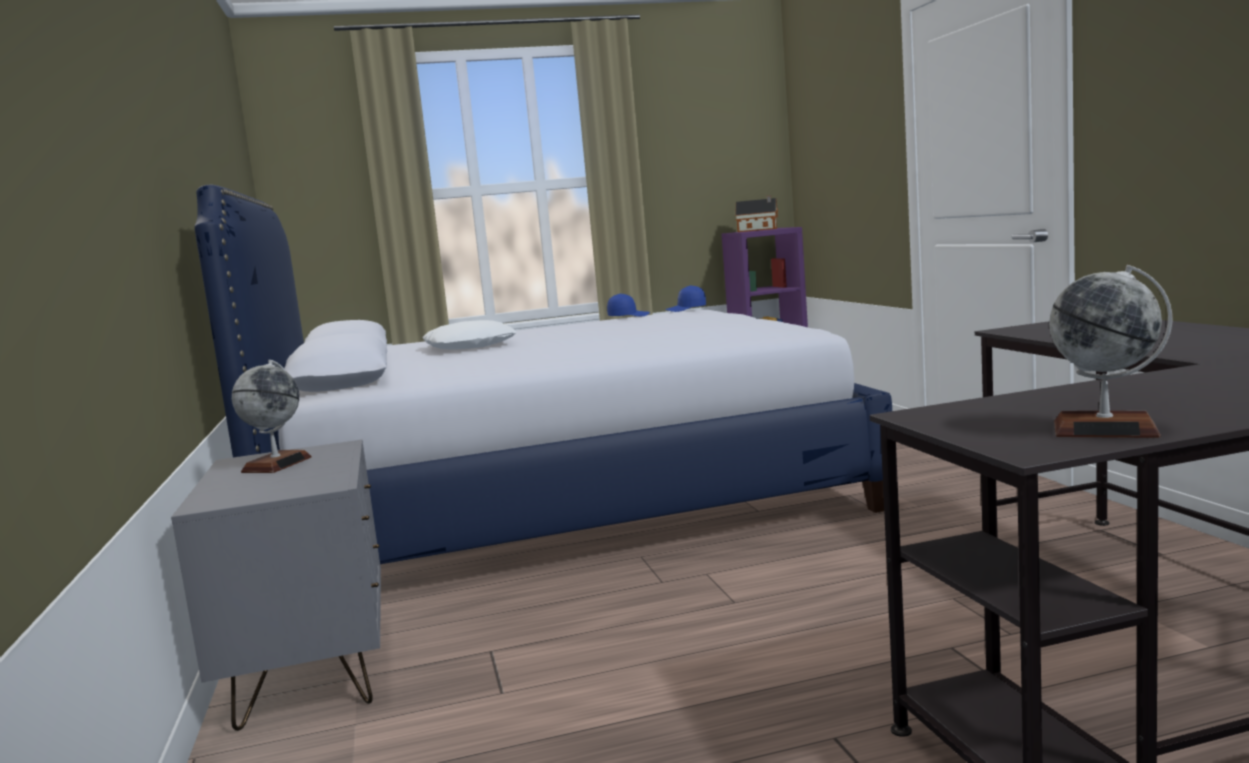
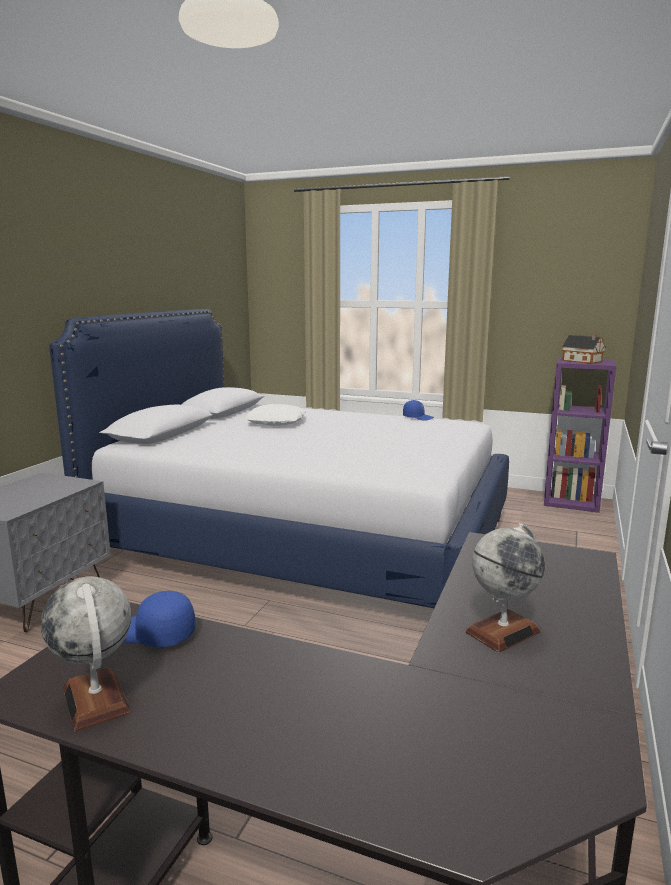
camera: 35 degrees right, 5 degrees up
globe [232,360,312,473] -> globe moved to [466,523,545,653]
blue cap [665,285,706,312] -> blue cap moved to [123,591,196,647]

